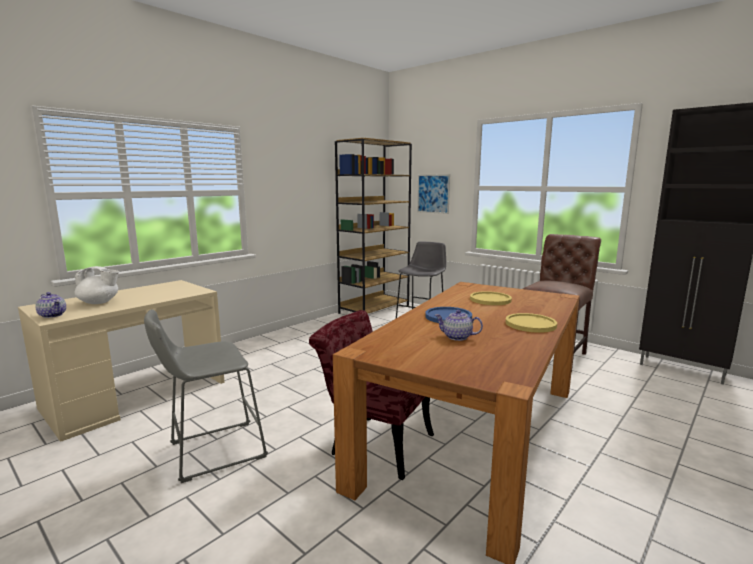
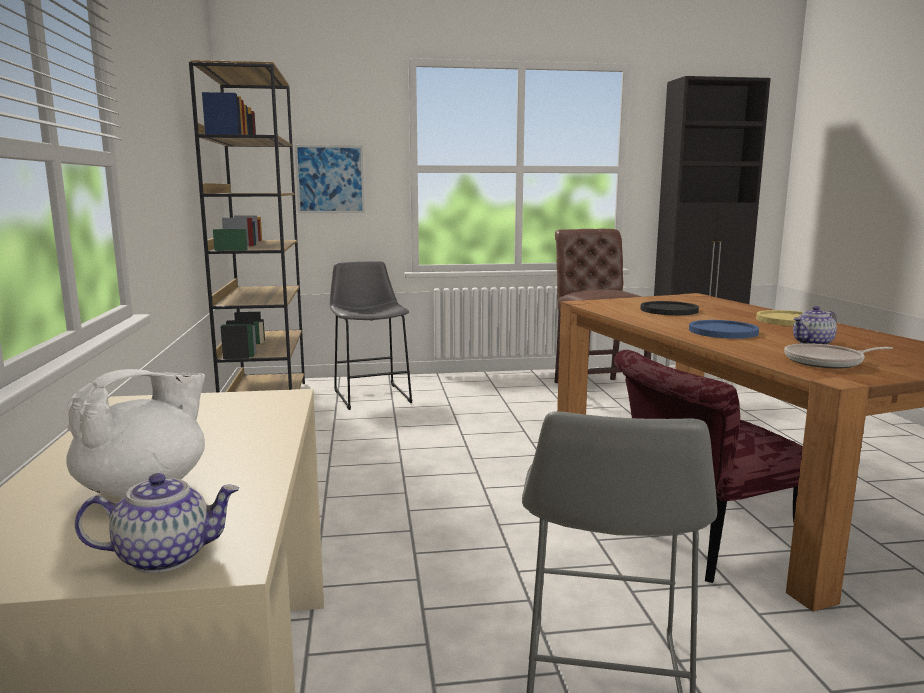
camera: 50 degrees left, 0 degrees up
yellow plate [470,291,512,305] -> black plate [640,301,699,315]
none -> frying pan [784,343,893,368]

